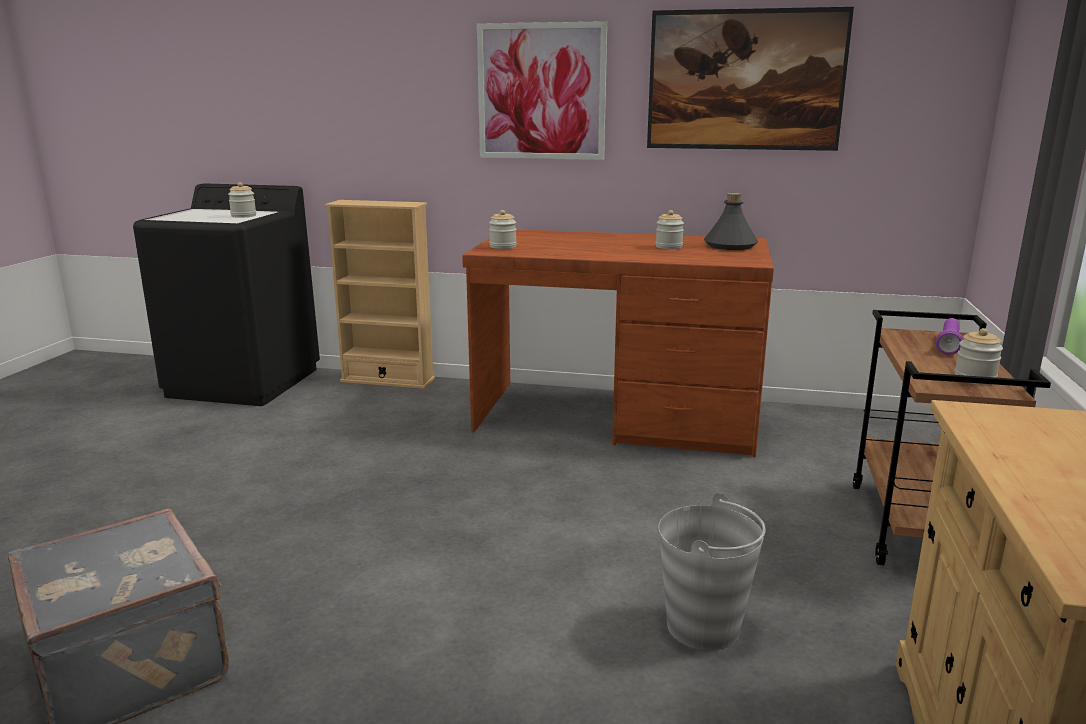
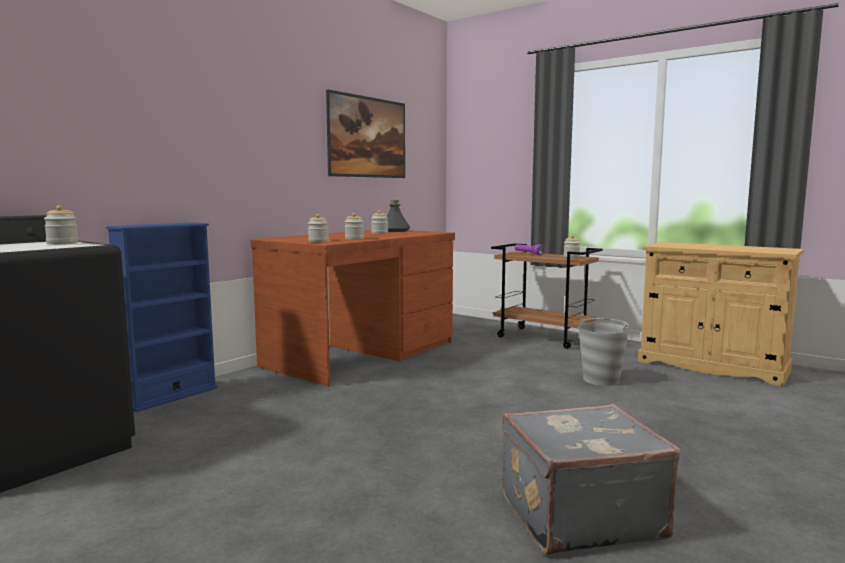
camera: 65 degrees left, 10 degrees down
beige bookcase [325,200,435,389] -> blue bookcase [106,222,218,412]
picture [477,21,607,160] -> none
none -> jar [345,213,364,240]

